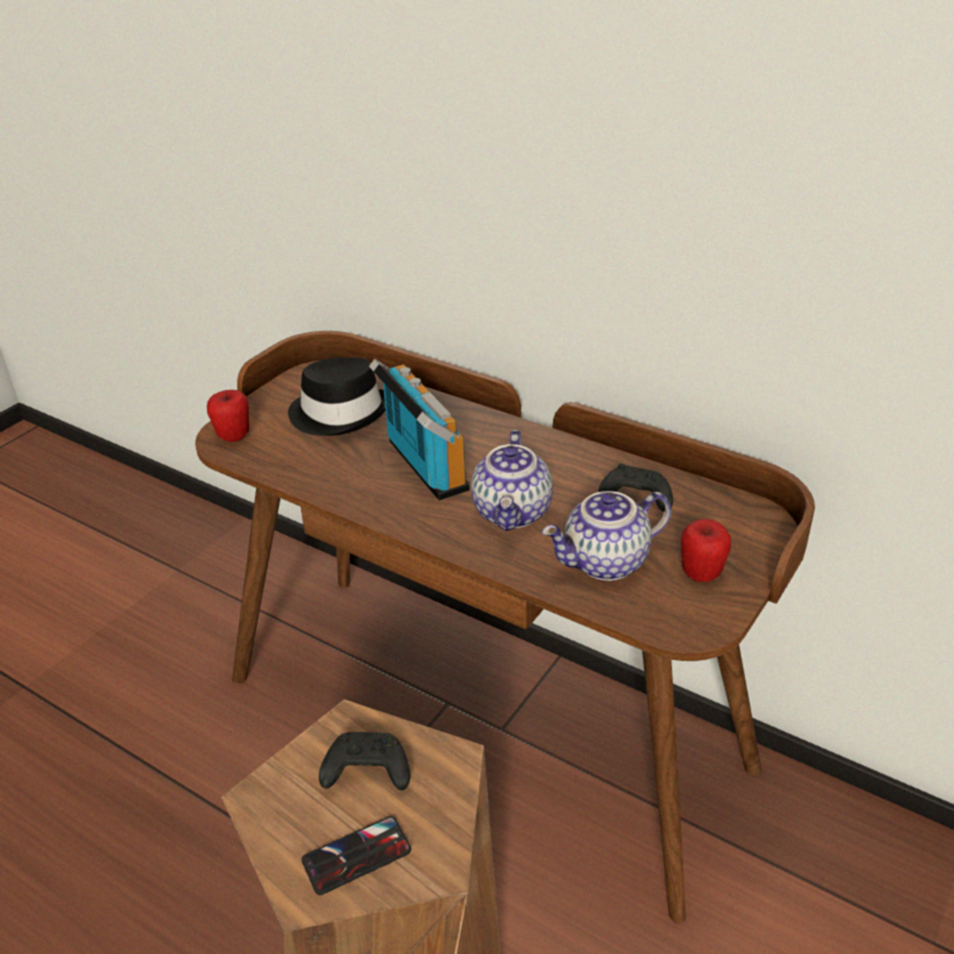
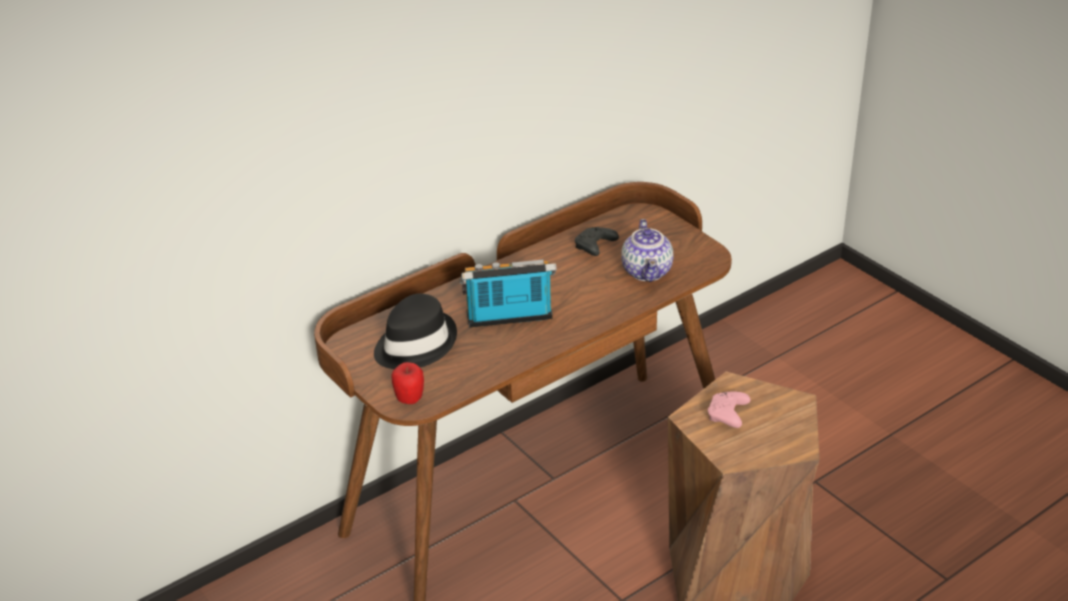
camera: 70 degrees left, 0 degrees up
phone [302,816,411,895] -> none
black game controller [319,732,410,790] -> pink game controller [708,392,751,428]
teapot [471,430,553,531] -> none
apple [681,519,731,582] -> none

